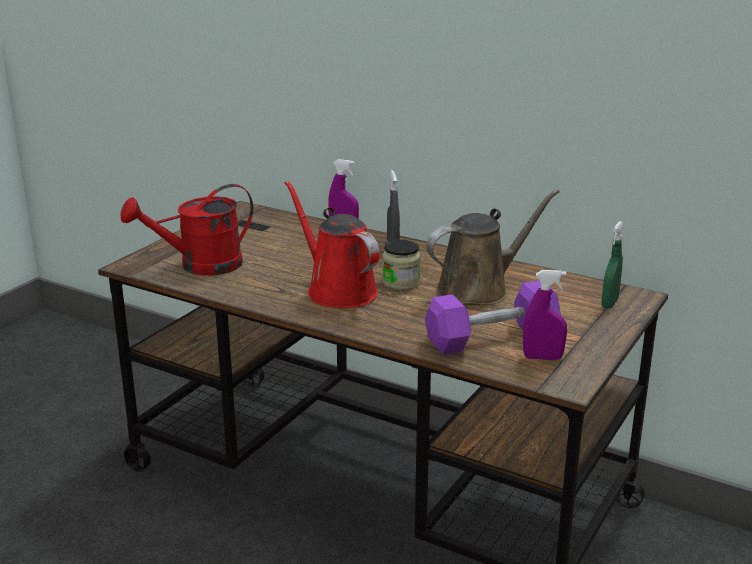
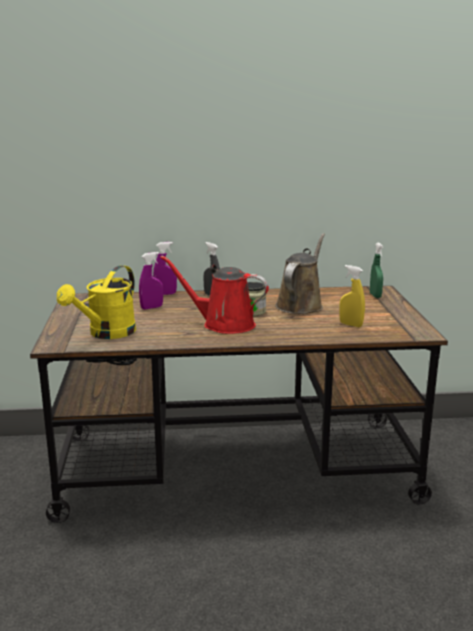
camera: 35 degrees left, 5 degrees down
red watering can [121,184,253,276] -> yellow watering can [57,265,136,339]
purple dumbbell [425,281,561,355] -> yellow spray bottle [339,265,365,327]
purple spray bottle [523,270,567,360] -> purple spray bottle moved to [139,252,163,310]

